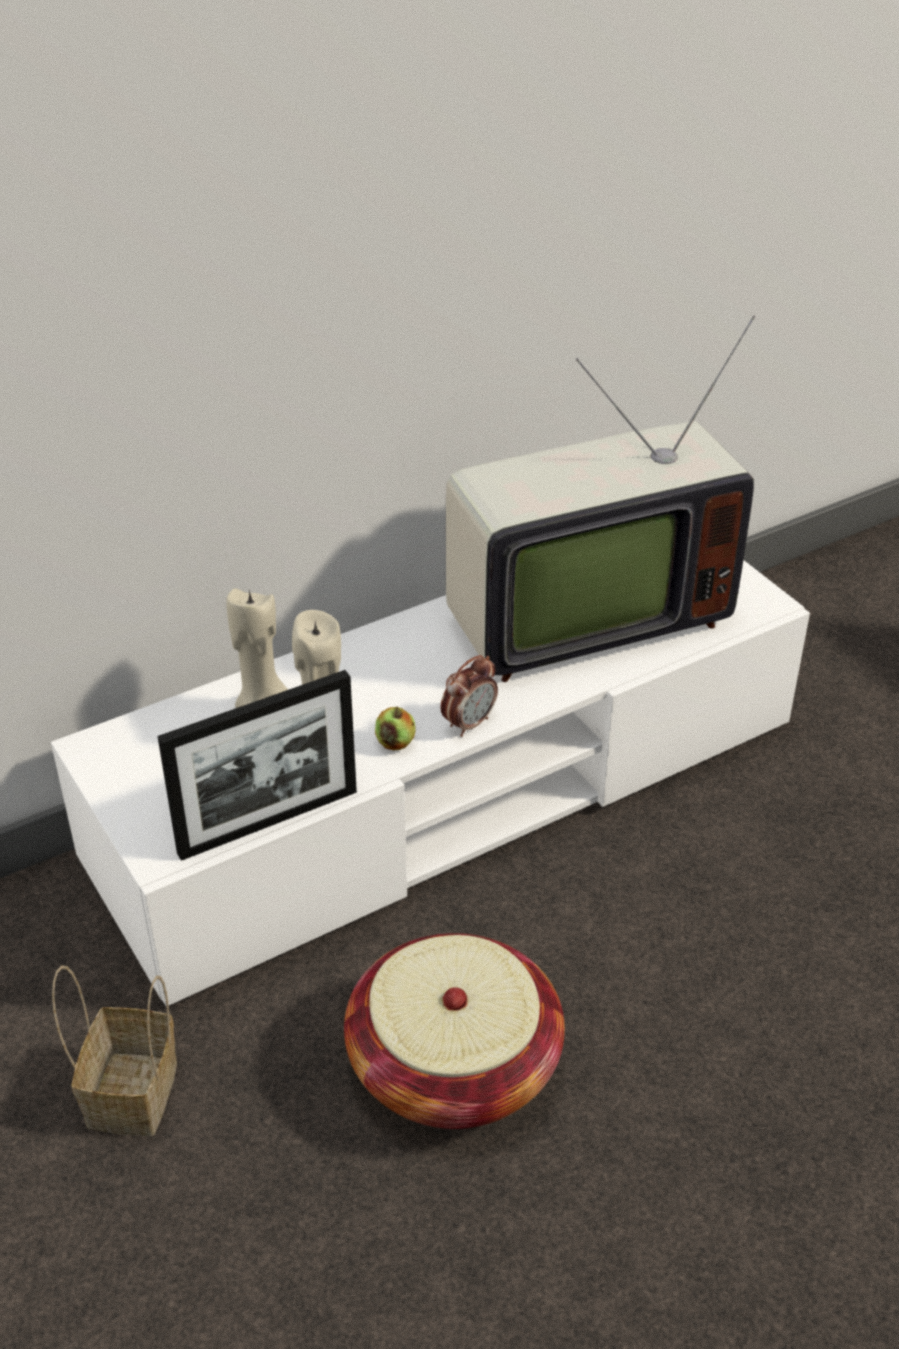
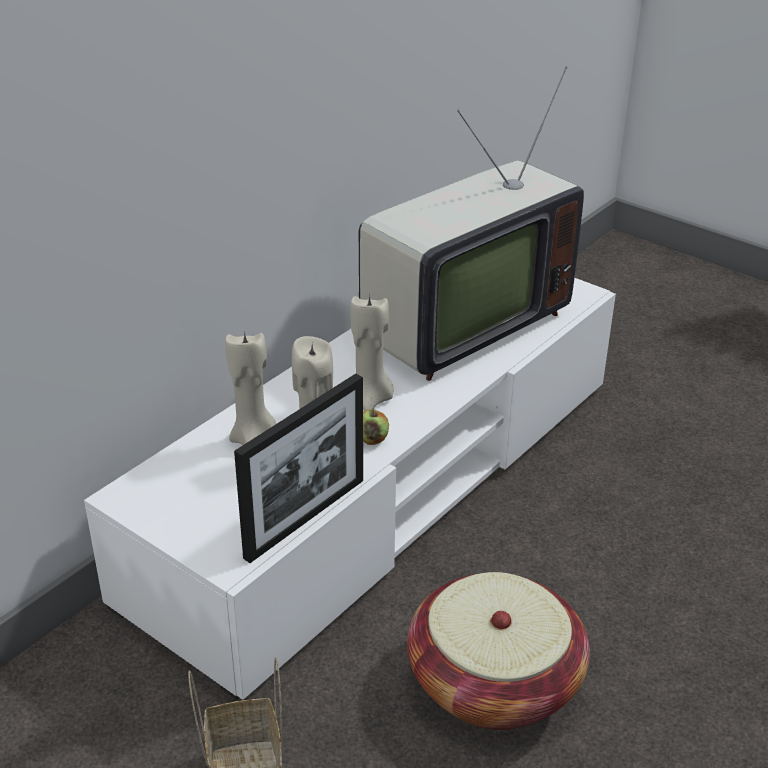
camera: 20 degrees left, 5 degrees down
alarm clock [440,655,498,737] -> none
none -> beige candle [350,294,394,411]

